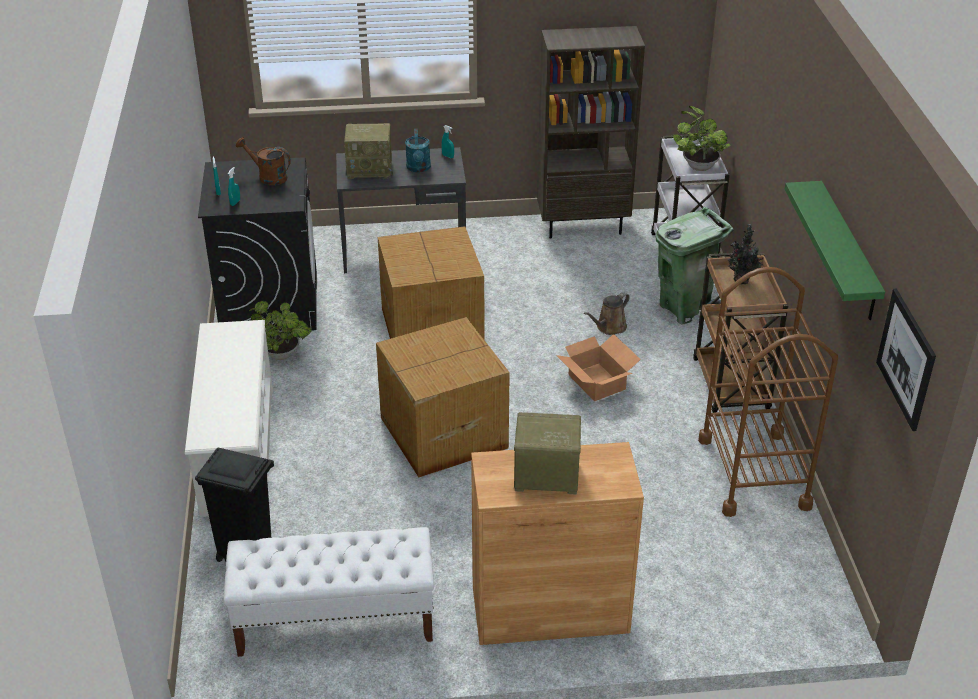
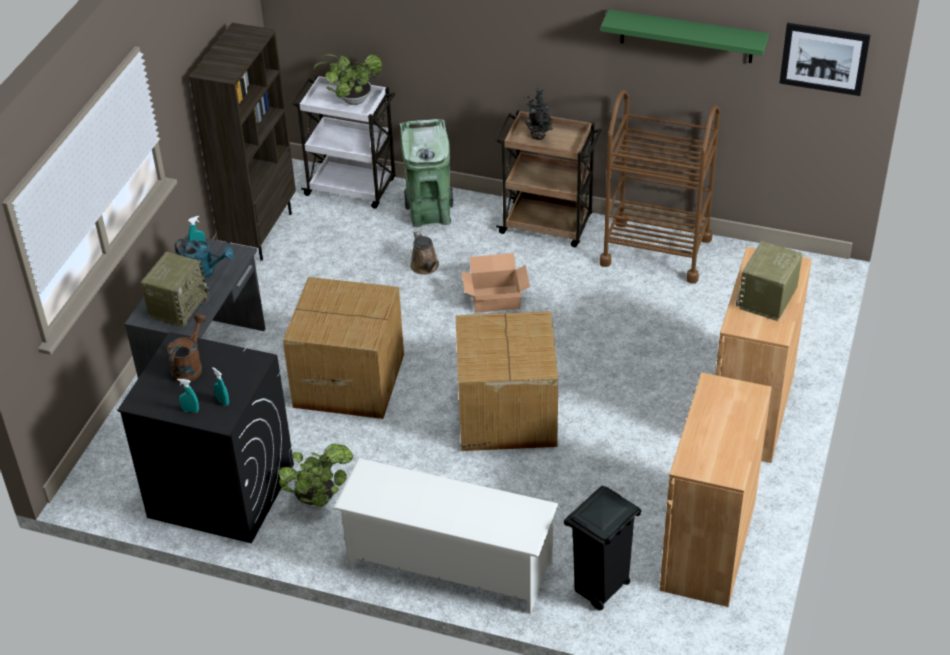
camera: 65 degrees left, 5 degrees up
white bench [224,527,434,657] -> brown cabinet [660,372,772,607]
brown watering can [236,137,291,185] -> brown watering can turned 150 degrees clockwise [167,314,206,383]

